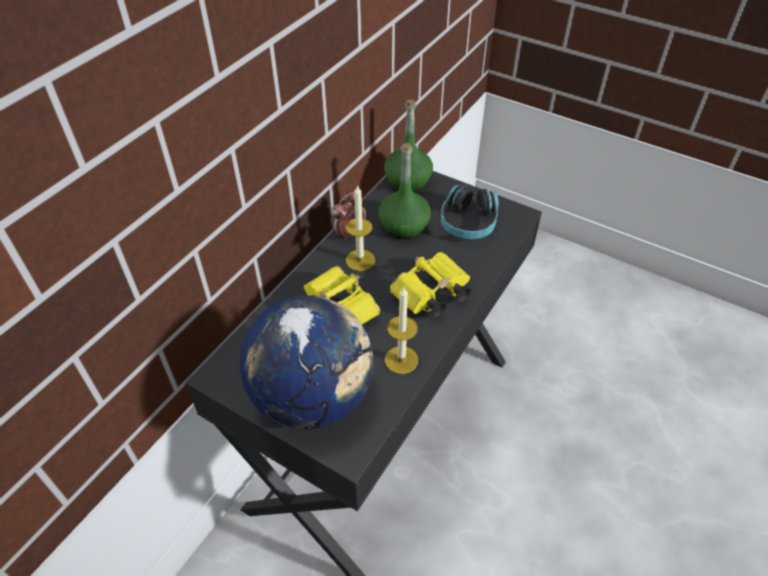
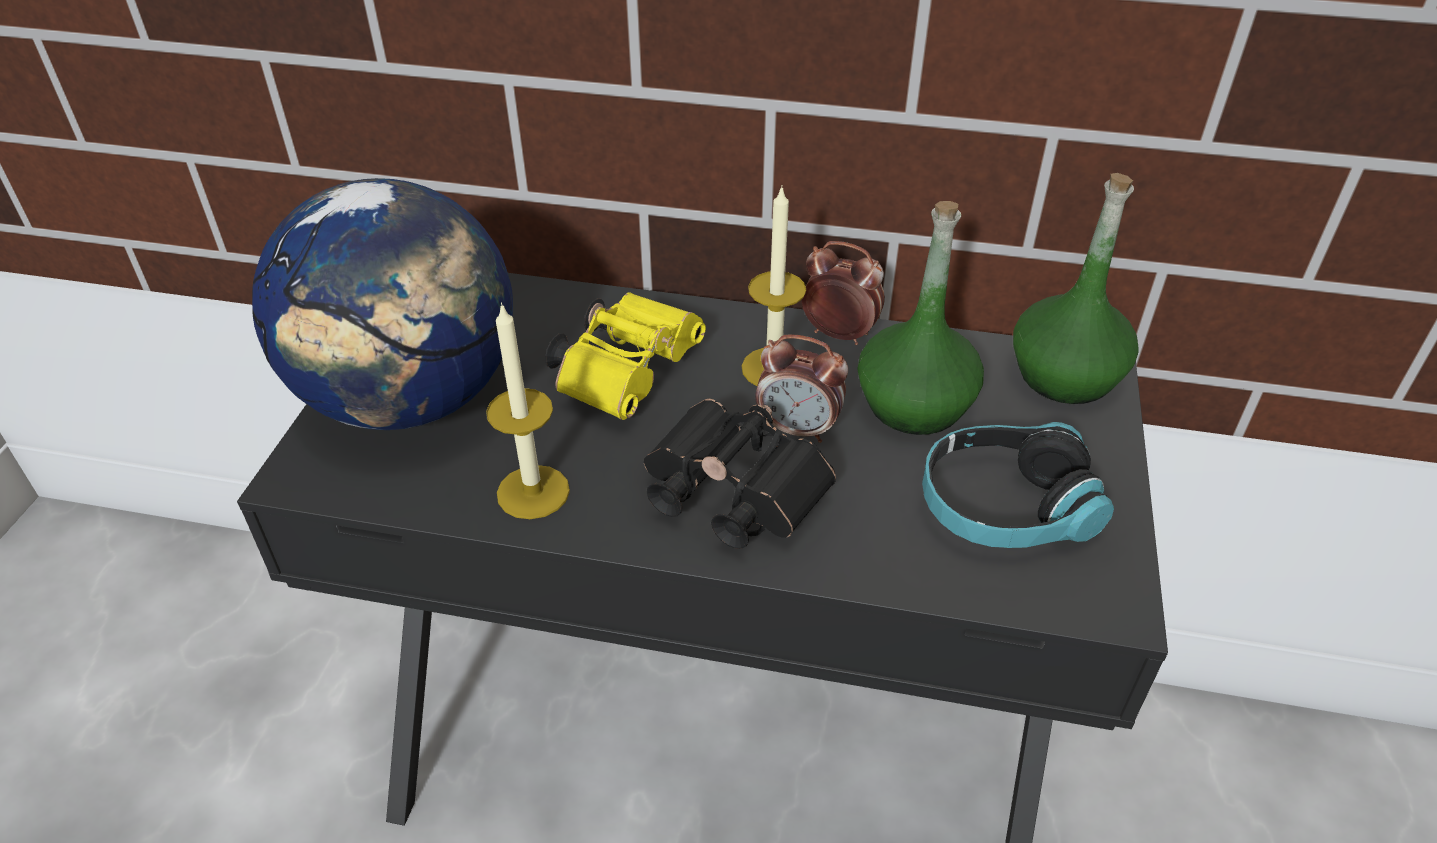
camera: 70 degrees right, 5 degrees down
yellow binoculars [390,252,471,318] -> black binoculars [644,399,836,549]
none -> alarm clock [755,334,848,443]

